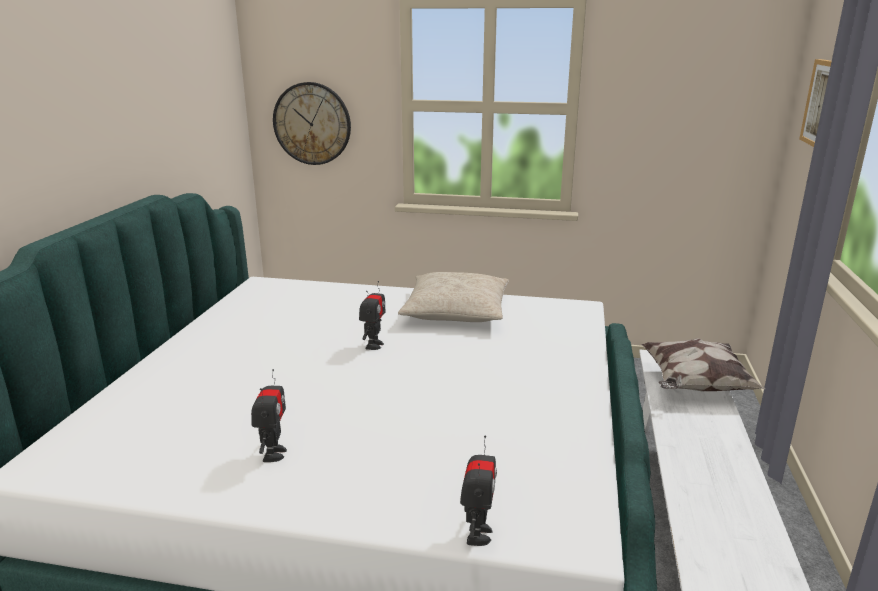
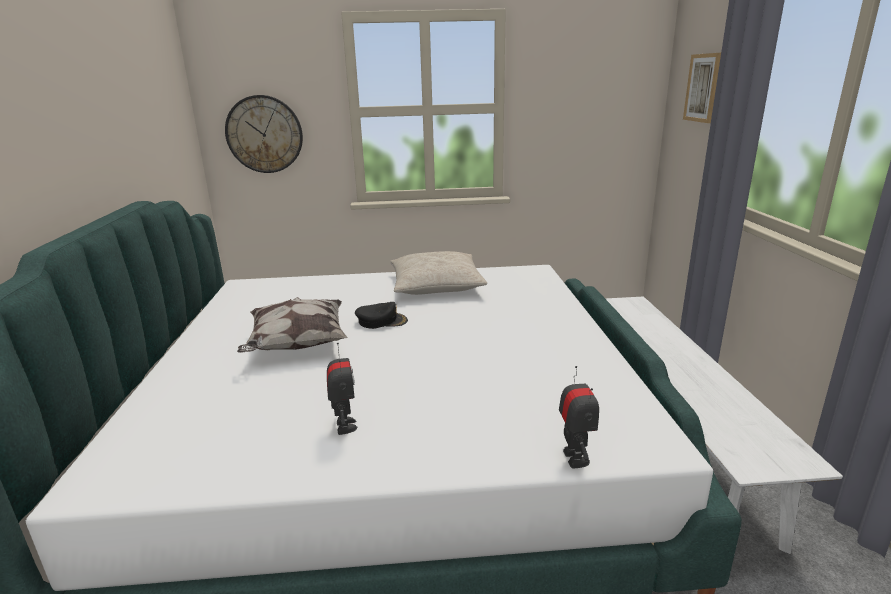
camera: 15 degrees left, 0 degrees up
toy robot [359,281,385,350] -> black cap [355,302,408,329]
pillow [641,338,765,392] -> pillow moved to [237,297,348,353]

